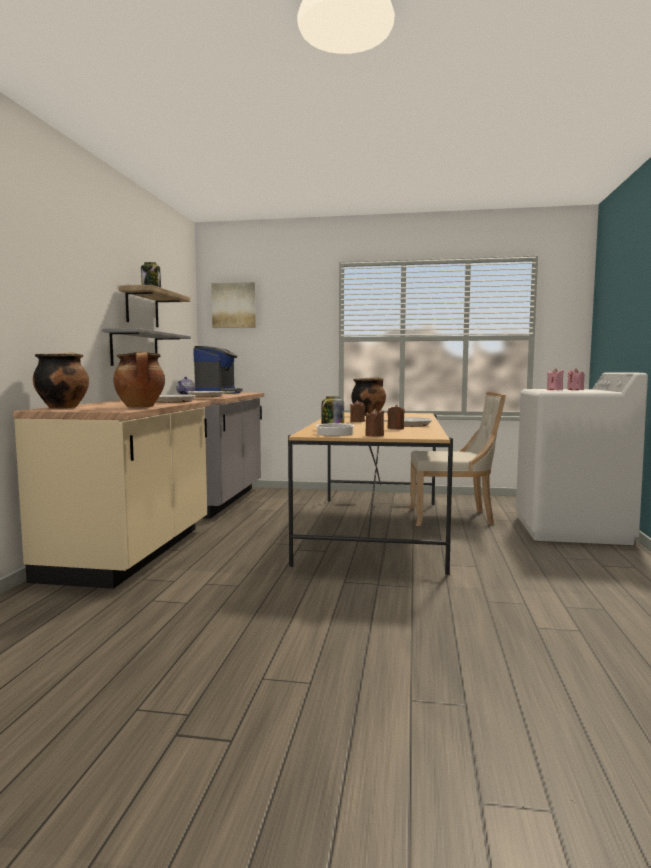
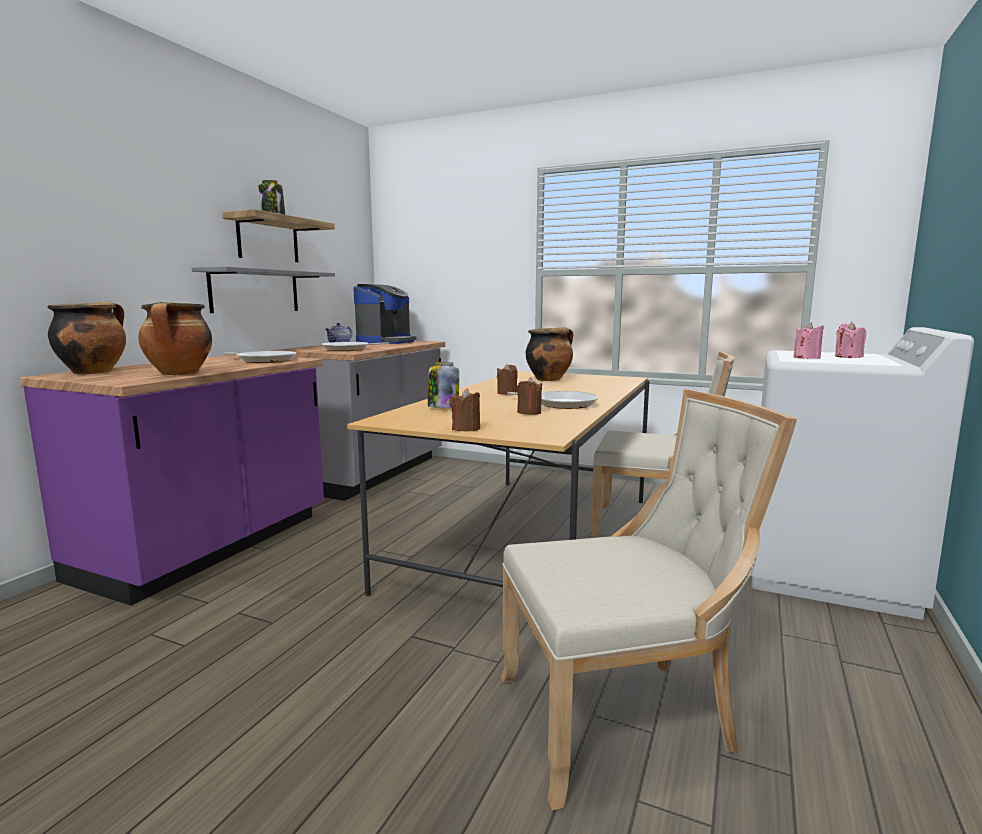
camera: 15 degrees right, 5 degrees up
beige counter [13,400,211,589] -> purple counter [20,355,324,606]
picture [211,282,256,328] -> none
cooking pot [315,423,355,436] -> none
none -> beige chair [501,389,797,810]

